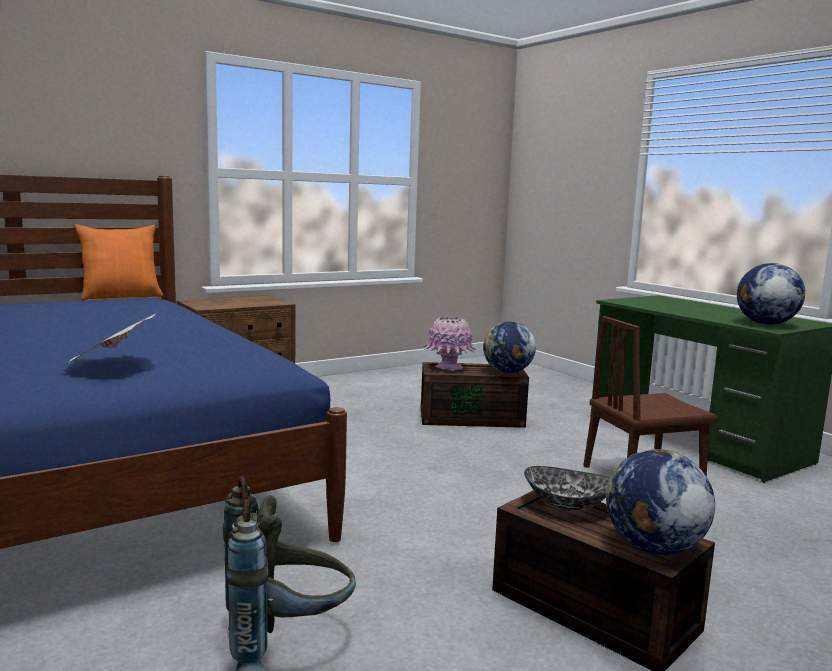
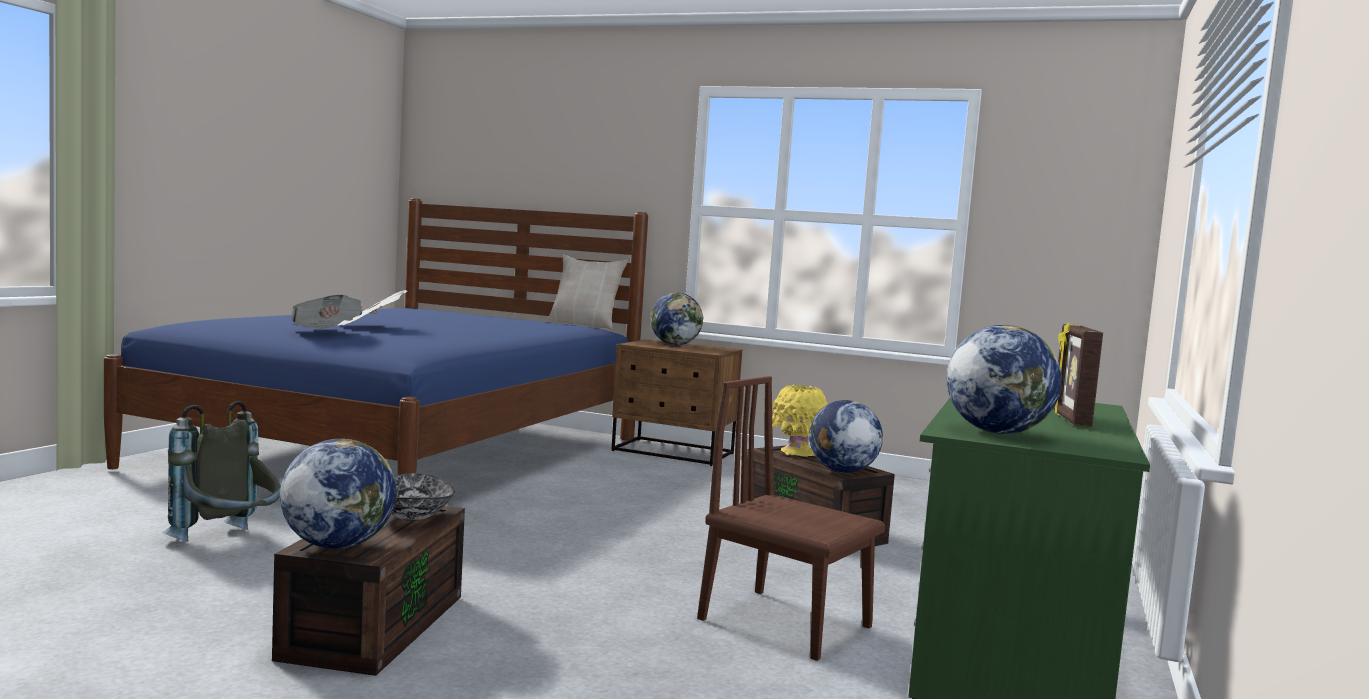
camera: 55 degrees right, 5 degrees down
orange pillow [74,224,163,301] -> beige pillow [547,255,628,330]
pink vase [424,316,476,371] -> yellow vase [772,384,828,457]
none -> newspaper [338,290,408,325]
none -> globe [650,293,704,345]
none -> picture frame [1053,322,1103,427]

